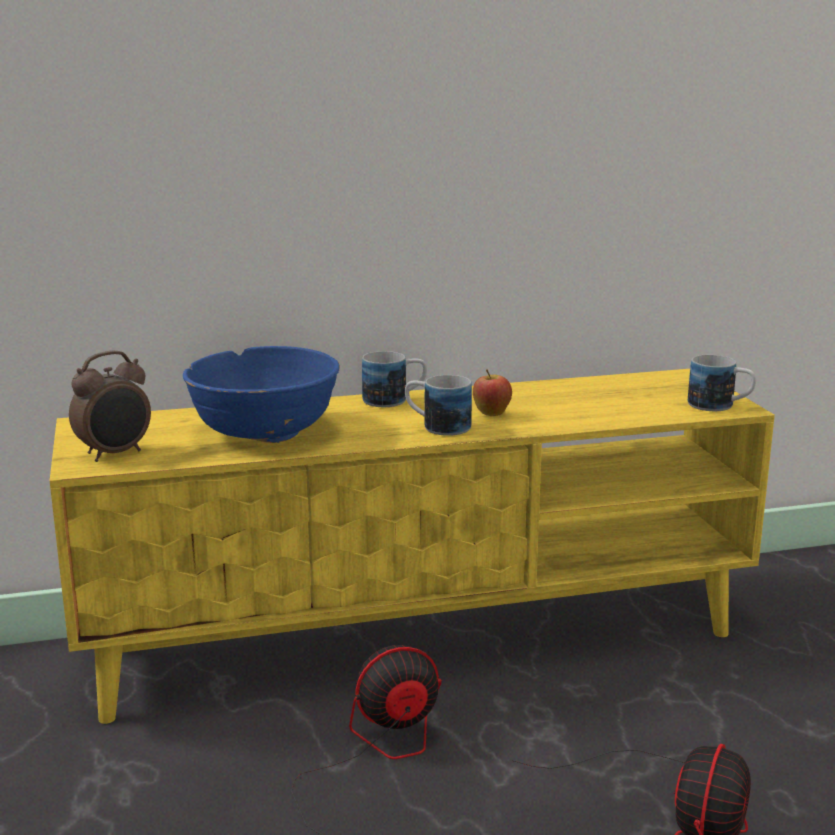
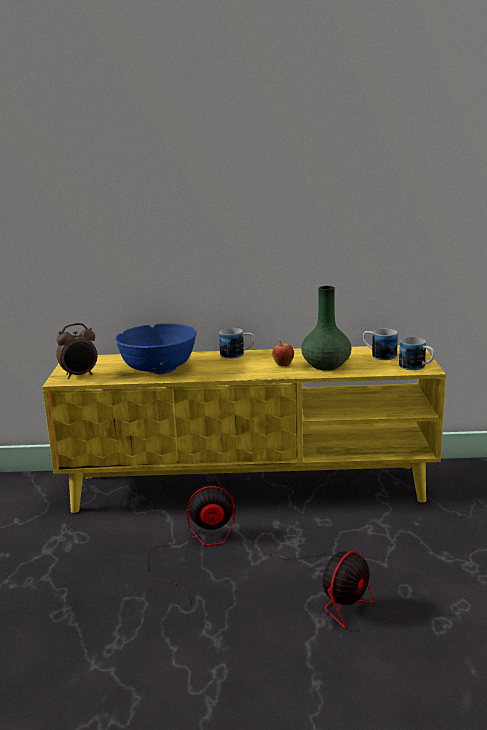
camera: 15 degrees right, 0 degrees up
mug [405,375,472,436] -> mug moved to [363,329,398,360]
none -> green vase [301,286,352,370]

